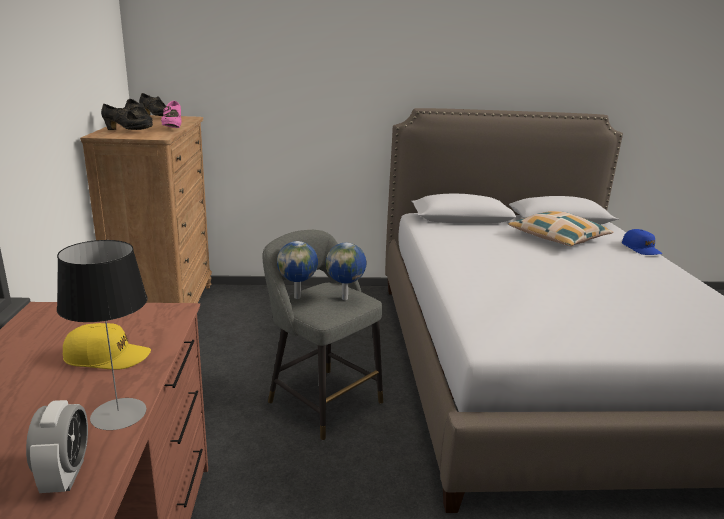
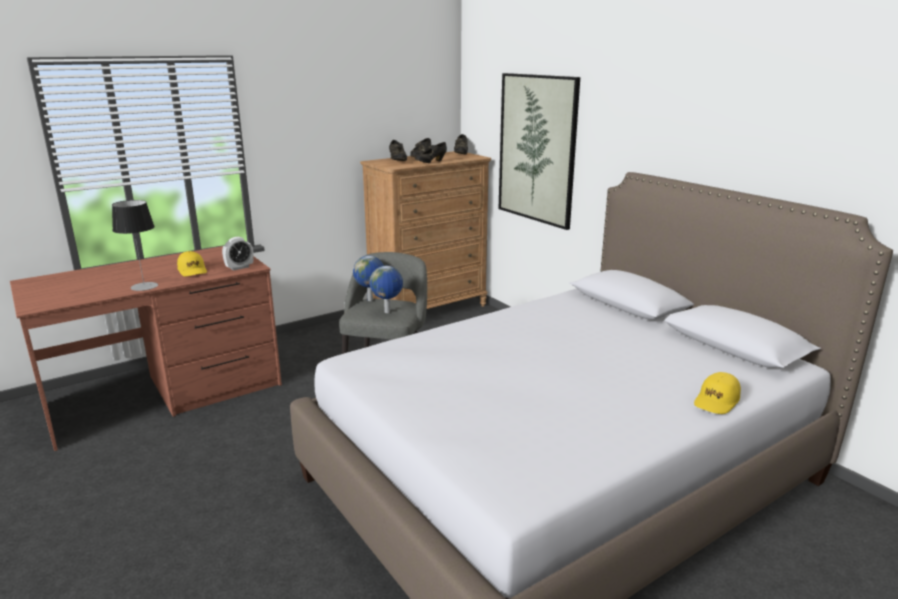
camera: 60 degrees right, 0 degrees up
alarm clock [26,400,88,493] -> alarm clock moved to [222,237,254,271]
pink shoe [161,101,181,128] -> black shoe [415,142,447,163]
pillow [508,211,613,246] -> none
blue cap [622,229,663,255] -> yellow cap [694,372,741,414]
none -> picture [498,73,580,230]

